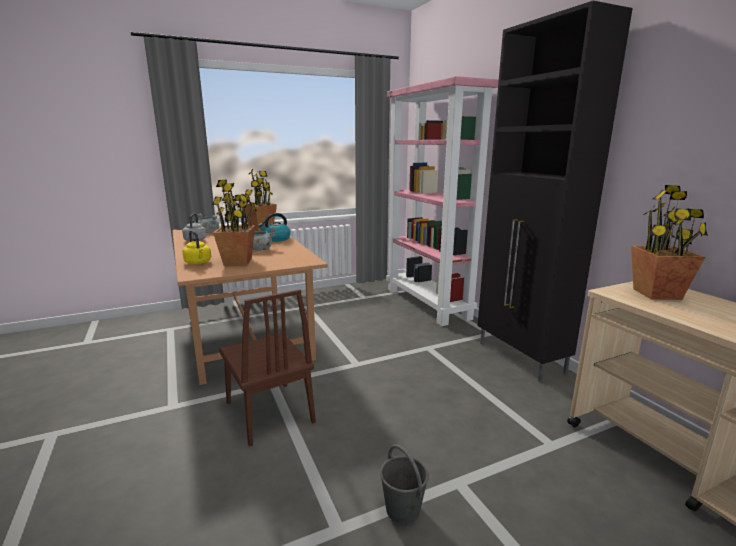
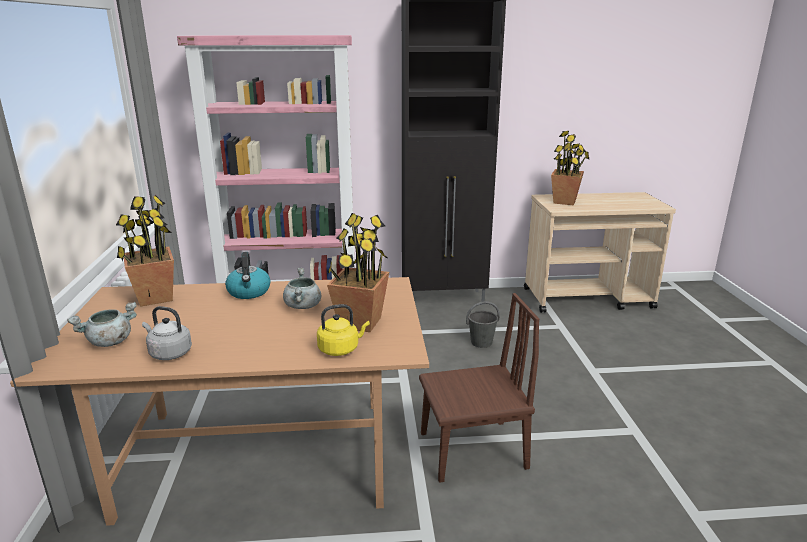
camera: 70 degrees left, 5 degrees up
grey bucket [380,444,429,524] -> grey bucket moved to [466,301,500,348]

